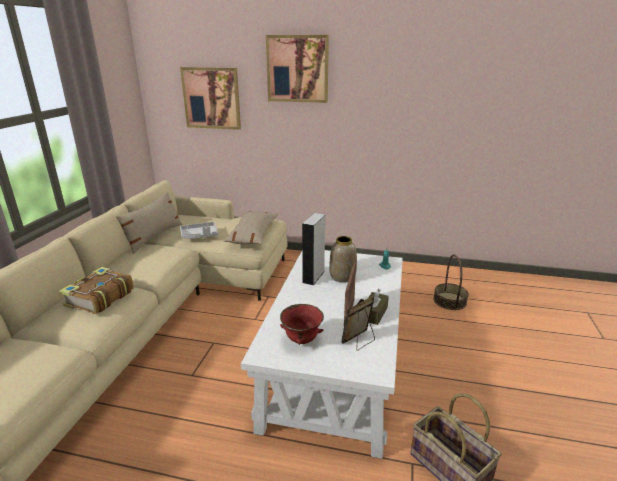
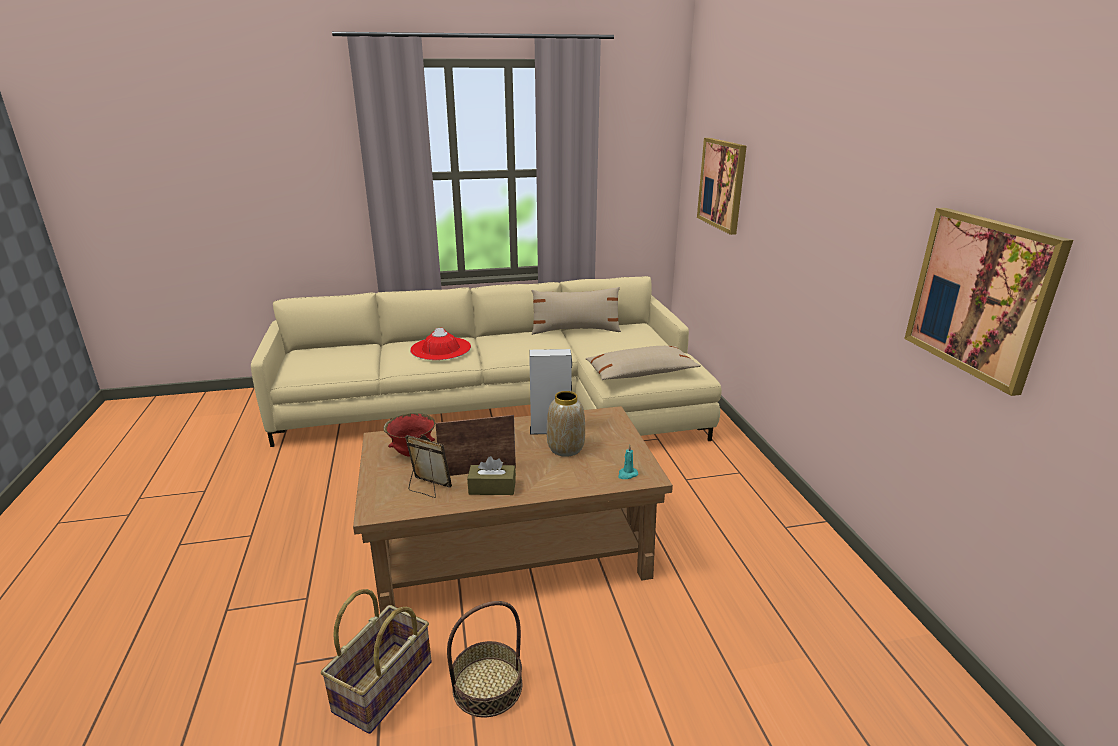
camera: 65 degrees right, 0 degrees up
book [59,267,134,314] -> red hat [410,328,471,360]
grey tray [180,222,218,239] -> none
white coffee table [241,250,403,459] -> brown coffee table [353,406,673,613]
picture [266,35,329,103] -> picture moved to [904,208,1073,396]
basket [433,254,469,310] -> basket moved to [447,601,522,717]

